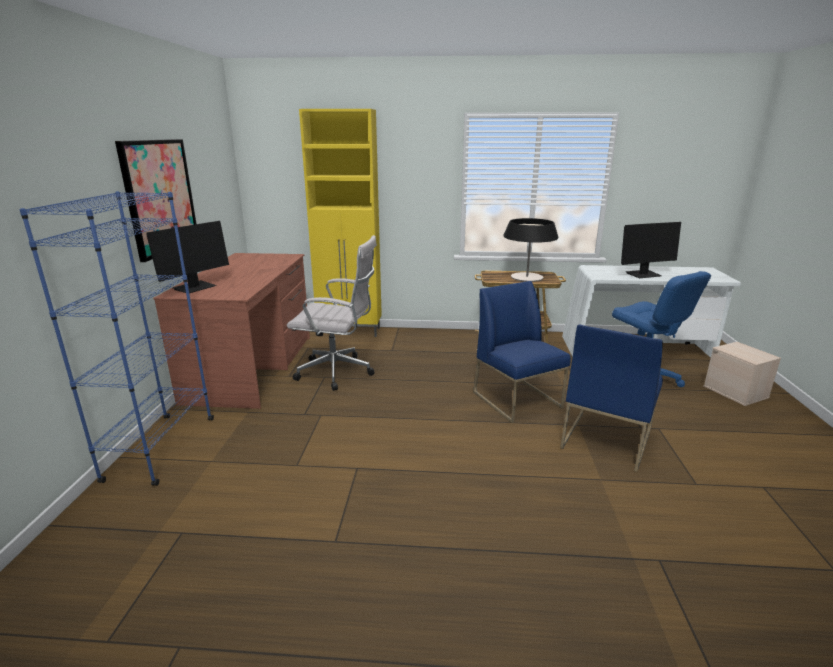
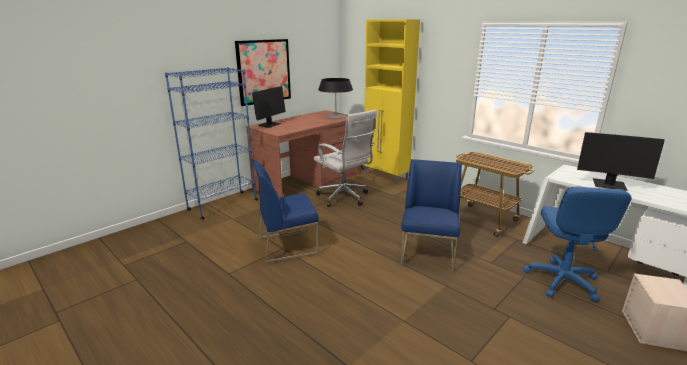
camera: 40 degrees right, 0 degrees up
monitor [146,221,229,293] -> monitor turned 45 degrees counterclockwise [252,86,286,128]
table lamp [503,218,558,282] -> table lamp moved to [318,78,353,119]
blue chair [560,325,663,472] -> blue chair moved to [253,160,319,263]

